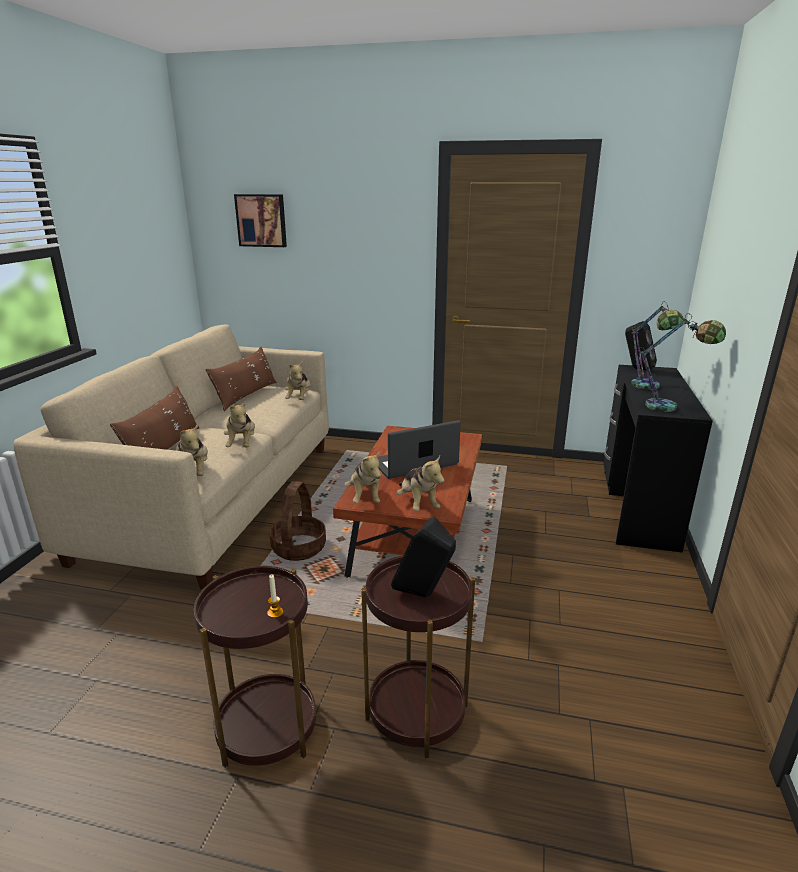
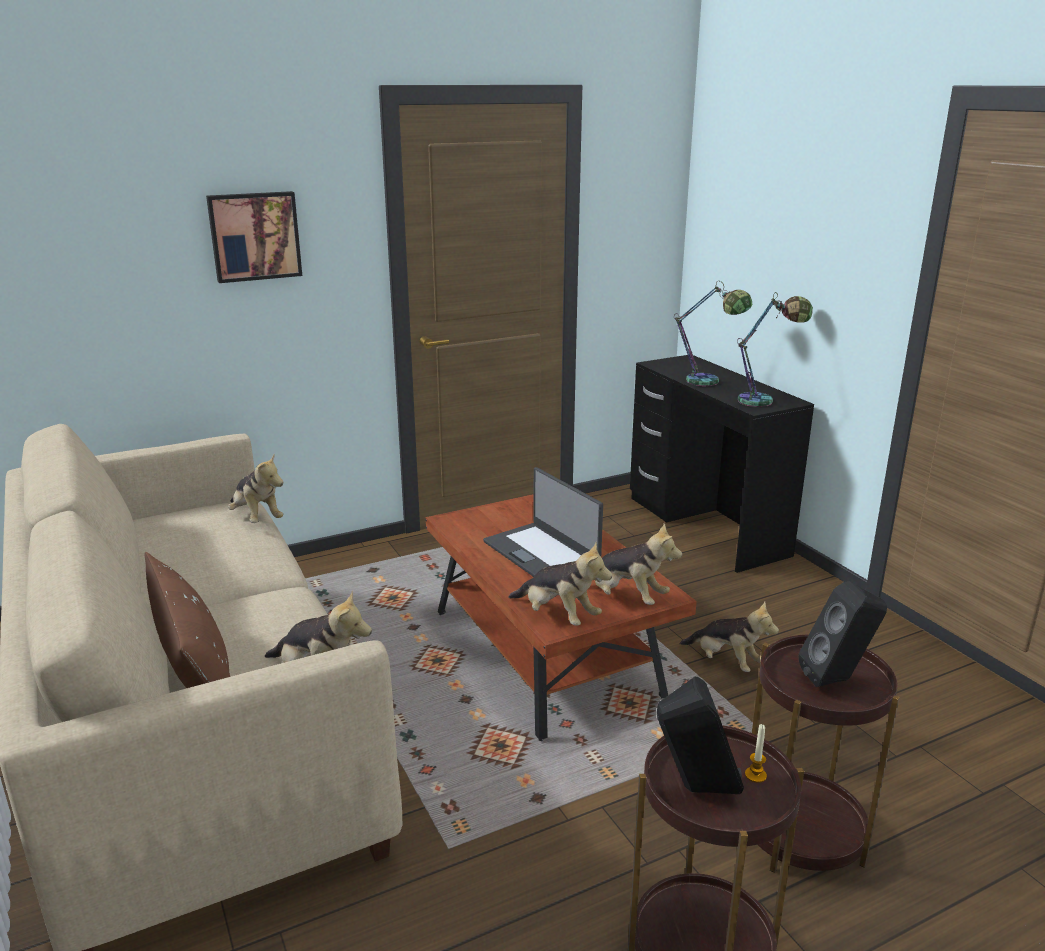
camera: 40 degrees left, 0 degrees up
brown pillow [206,347,277,411] -> none
plush toy [224,401,255,447] -> plush toy moved to [679,601,779,672]
picture [234,194,287,247] -> picture moved to [206,191,302,283]
basket [269,481,326,561] -> none
laptop [377,420,461,479] -> laptop turned 60 degrees counterclockwise [483,467,603,577]
black speaker [625,321,657,370] -> black speaker moved to [657,677,744,794]

